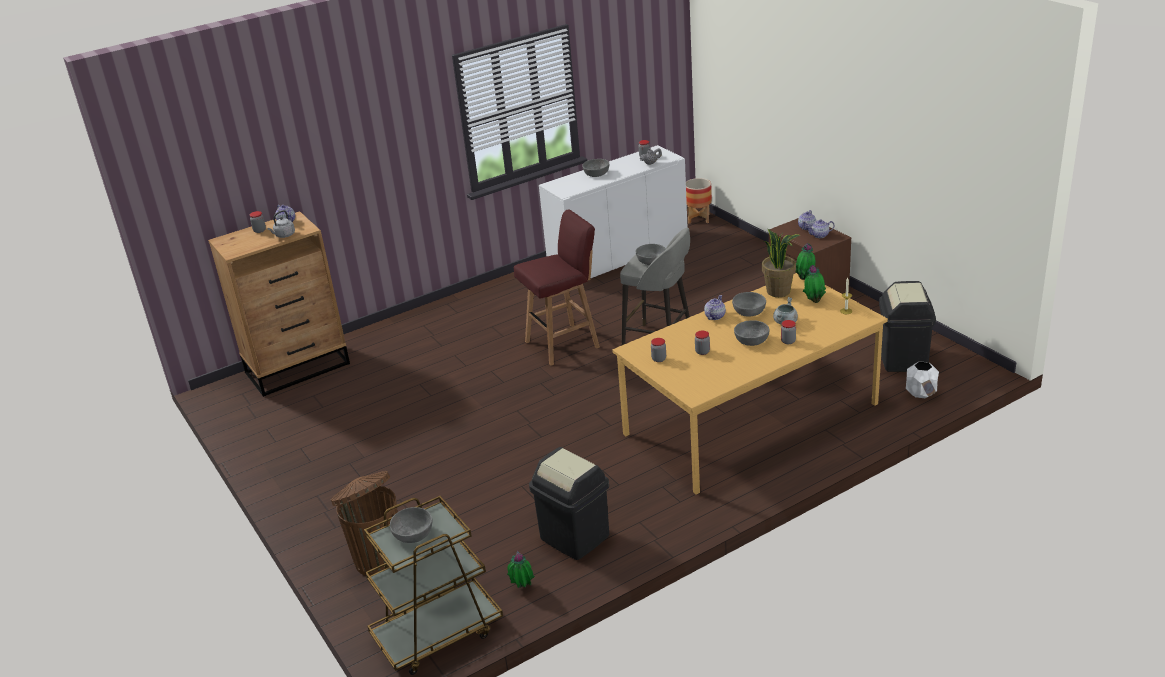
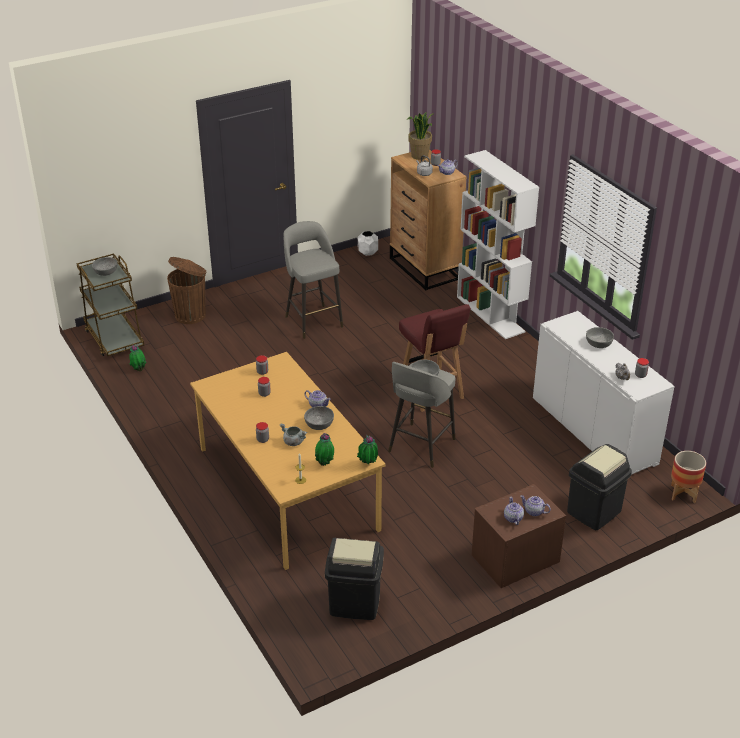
camera: 90 degrees right, 5 degrees up
black trash can [529,447,609,560] -> black trash can moved to [567,444,632,530]
grey bowl [734,320,769,346] -> none
potted plant [762,229,800,297] -> potted plant moved to [407,113,434,160]
white planter [906,361,939,398] -> white planter moved to [357,231,378,256]
none -> grey stool [284,221,343,339]
none -> white bookcase [457,150,539,339]

